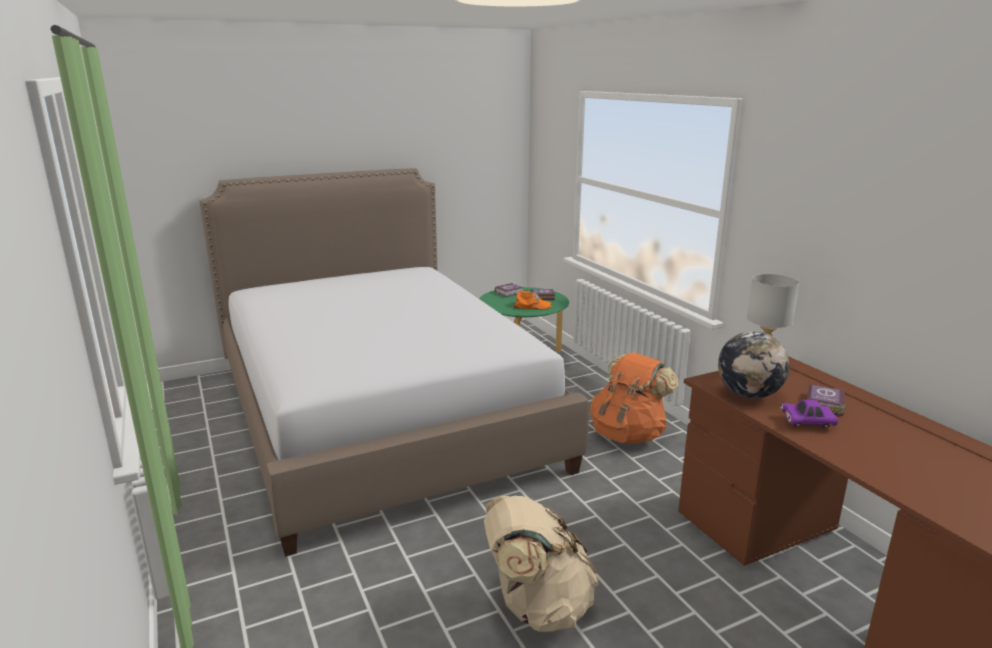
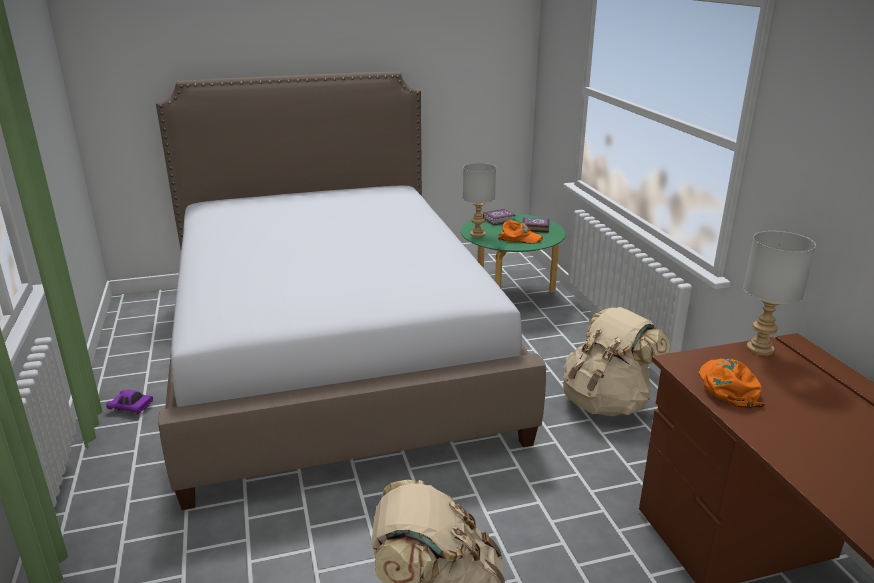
camera: 10 degrees right, 5 degrees up
orange backpack [590,352,679,444] -> beige backpack [563,307,670,416]
globe [718,331,790,399] -> orange cap [699,358,765,409]
purple toy car [780,400,838,428] -> purple toy car moved to [106,390,153,414]
book [807,384,845,416] -> none
none -> grey table lamp [463,163,496,237]

